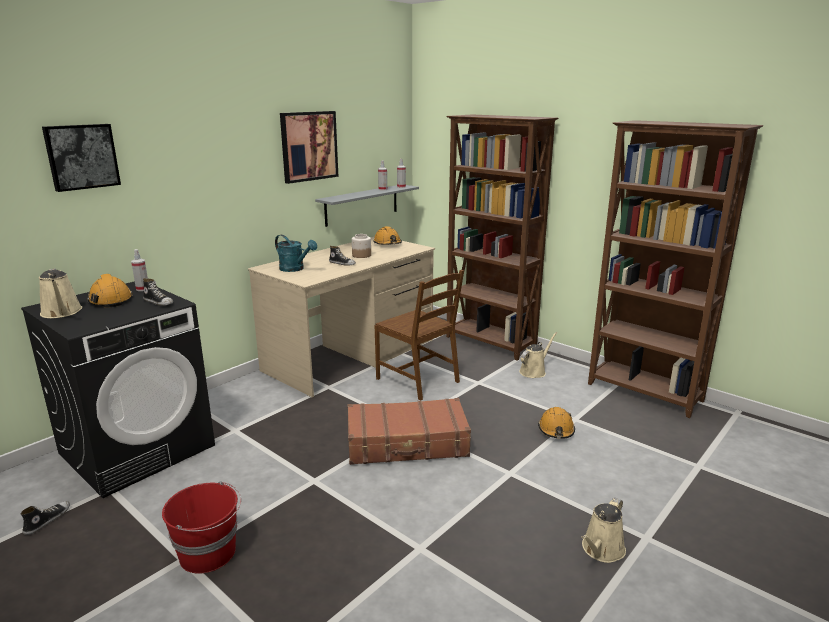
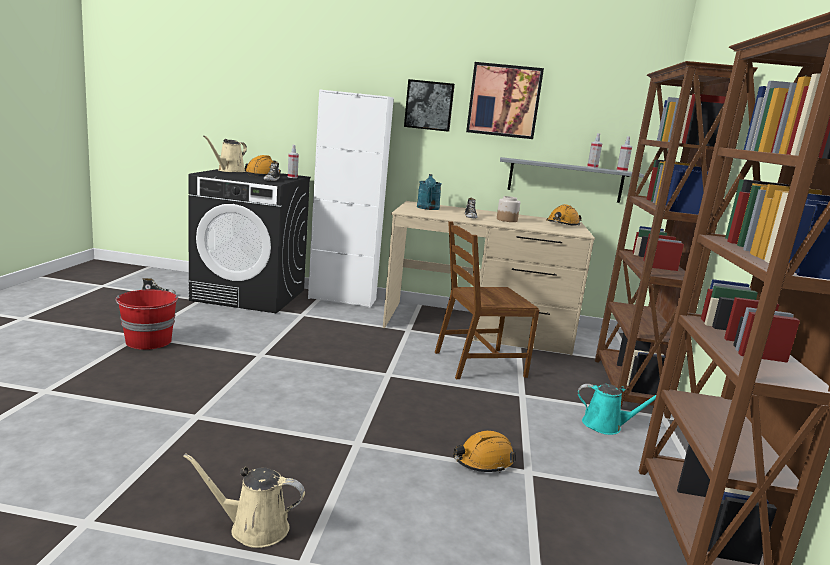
camera: 55 degrees right, 5 degrees down
picture [42,124,121,192] -> picture moved to [404,79,455,132]
brown suitcase [348,398,471,465] -> none
brown chair [375,270,464,401] -> brown chair turned 60 degrees clockwise [435,221,539,379]
beige watering can [519,332,557,378] -> turquoise watering can [578,384,656,435]
none -> white cabinet [308,89,394,308]

